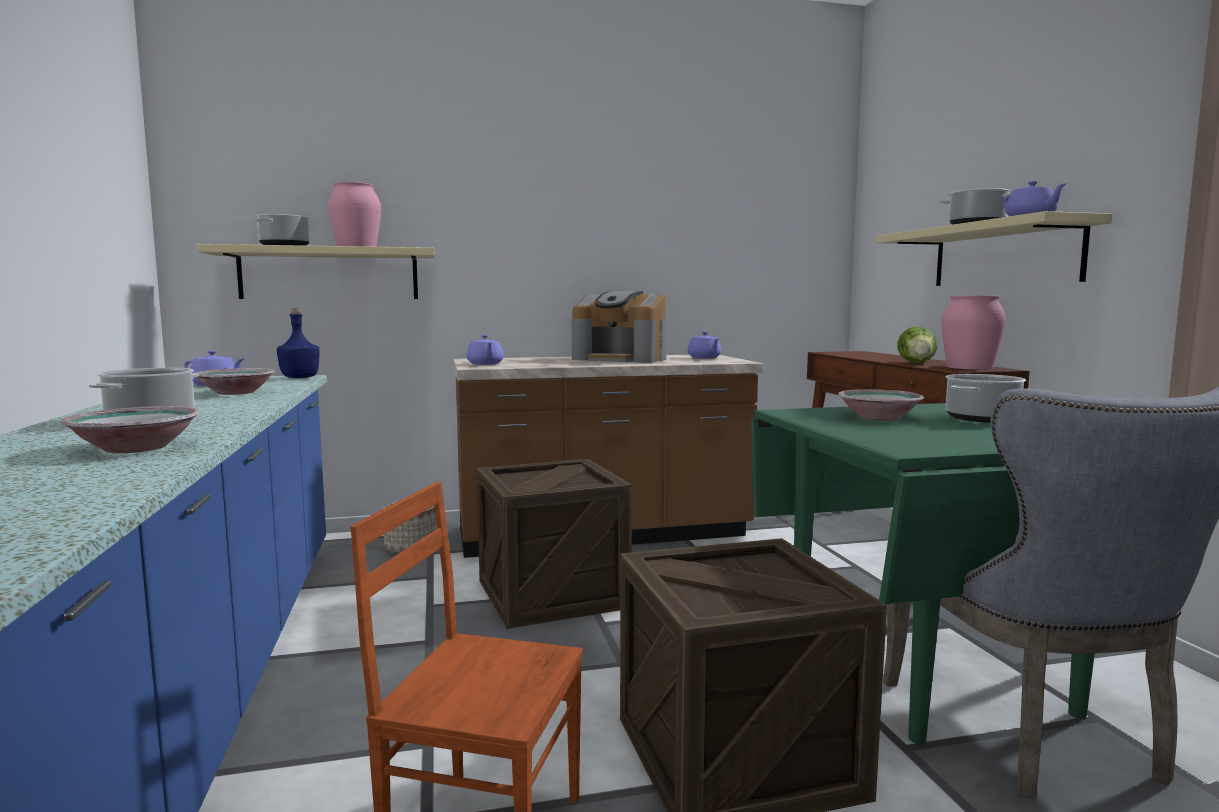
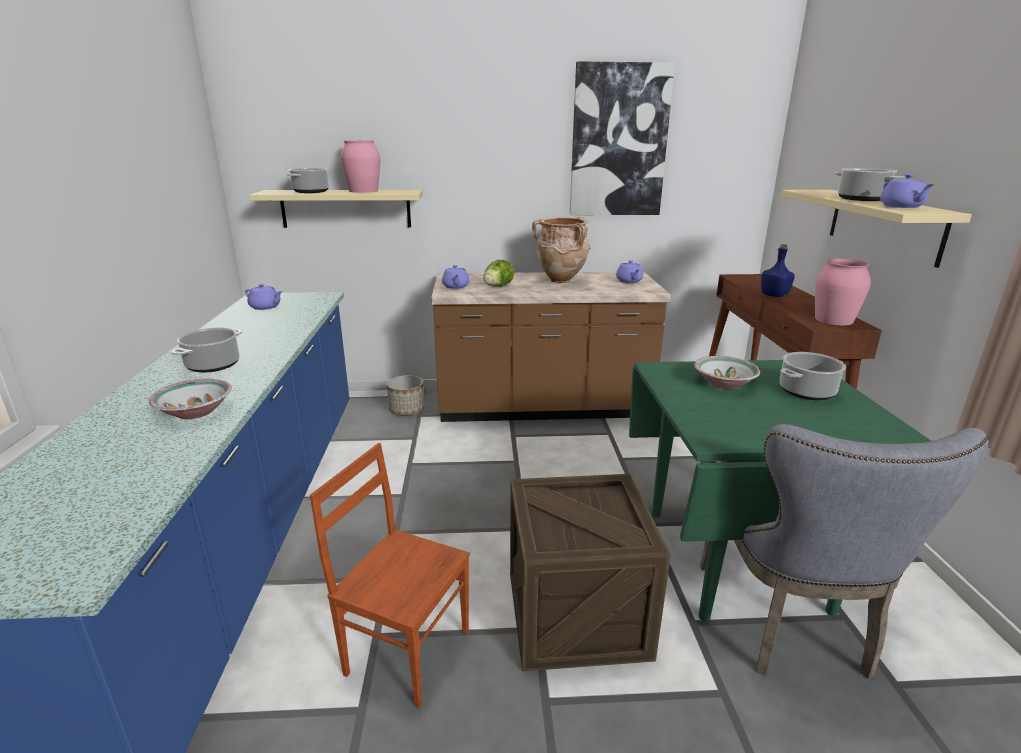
camera: 10 degrees right, 15 degrees up
bowl [193,368,275,395] -> none
blue bottle [277,308,320,378] -> blue bottle moved to [761,244,795,297]
crate [477,459,632,629] -> none
coffee machine [572,291,667,363] -> beige vase [532,217,591,283]
lettuce [897,327,938,363] -> lettuce moved to [483,260,514,287]
none -> picture [570,61,675,215]

